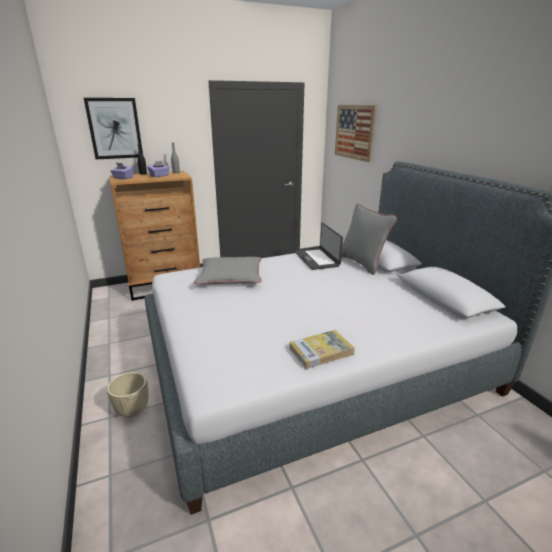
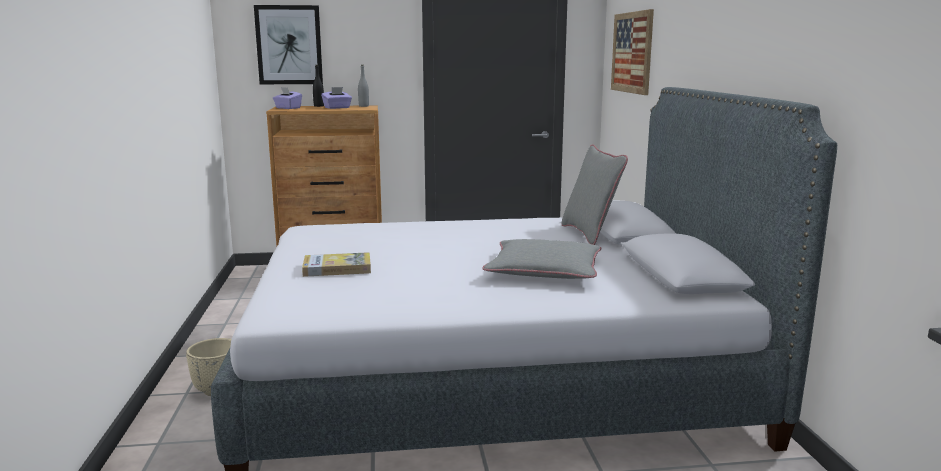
camera: 15 degrees right, 10 degrees down
grey pillow [194,257,262,284] -> grey pillow moved to [482,239,601,279]
book [289,330,355,369] -> book moved to [302,252,371,277]
laptop [295,223,343,270] -> none

